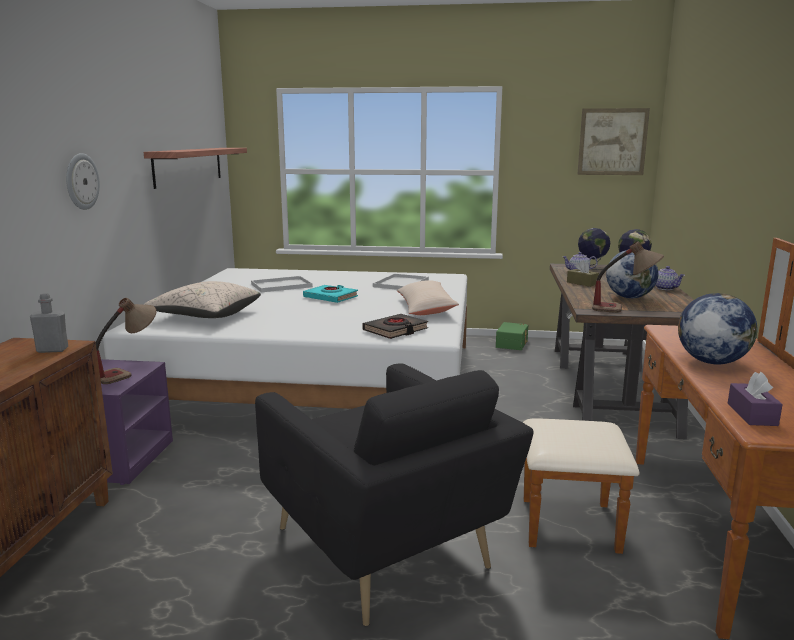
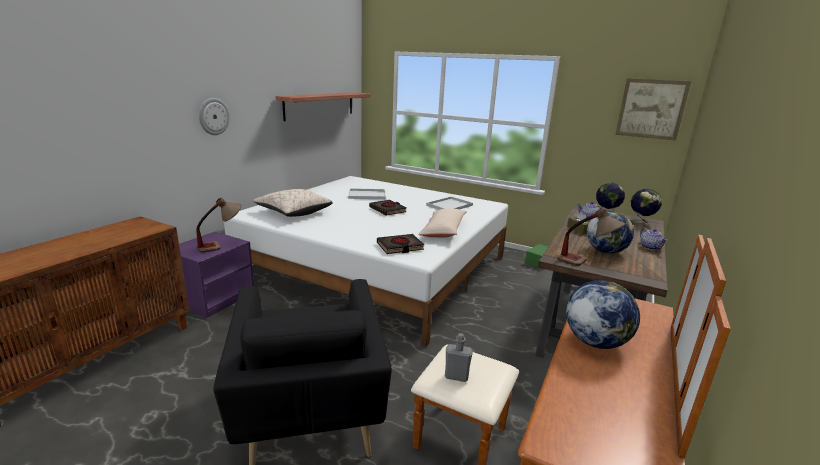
camera: 20 degrees right, 5 degrees up
grey bottle [30,293,68,353] -> grey bottle moved to [445,333,473,382]
turquoise book [303,285,358,303] -> black book [369,200,407,216]
purple tissue box [728,372,783,426] -> none

